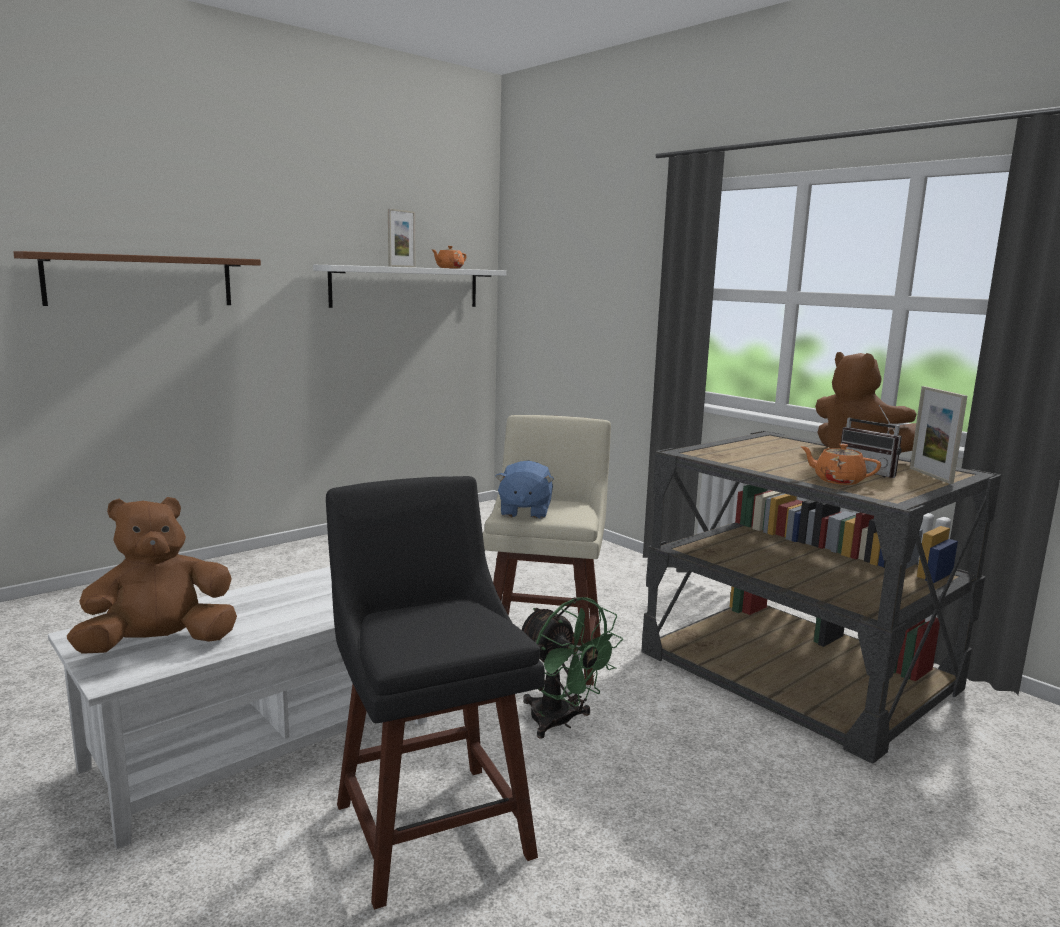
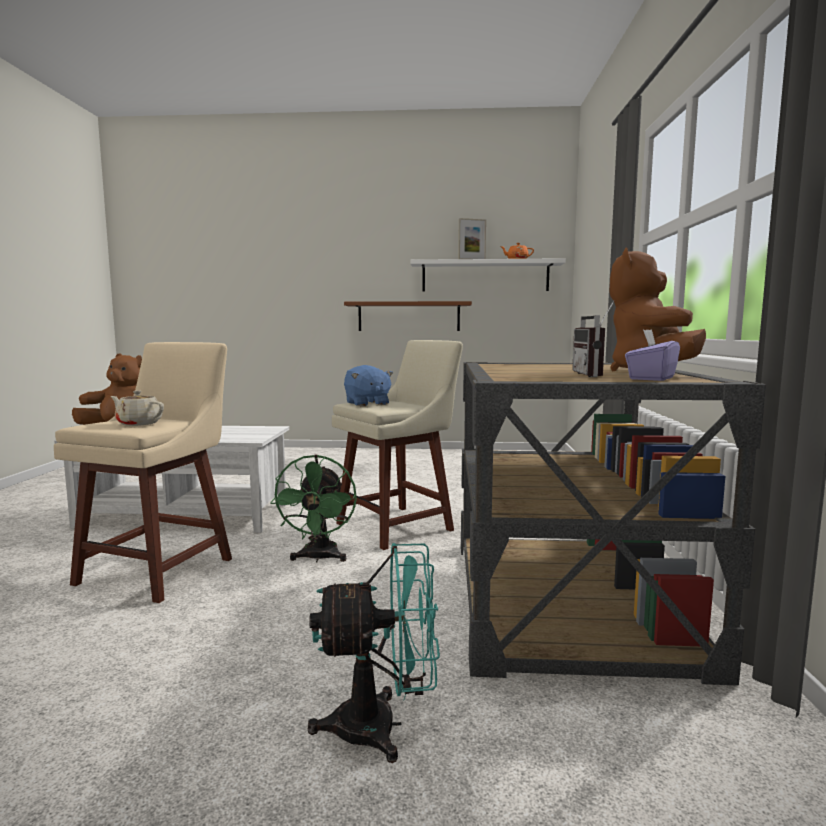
camera: 45 degrees right, 5 degrees down
brown shelf [13,251,261,306] -> brown shelf moved to [344,301,472,331]
black stool [326,476,545,910] -> beige stool [54,342,232,603]
blue plush toy [495,460,554,519] -> blue plush toy turned 75 degrees counterclockwise [344,365,393,406]
orange teapot [800,444,881,485] -> none
picture frame [910,386,967,484] -> purple tissue box [625,329,680,381]
none -> beige teapot [110,390,164,426]
none -> turquoise fan [308,543,440,763]

